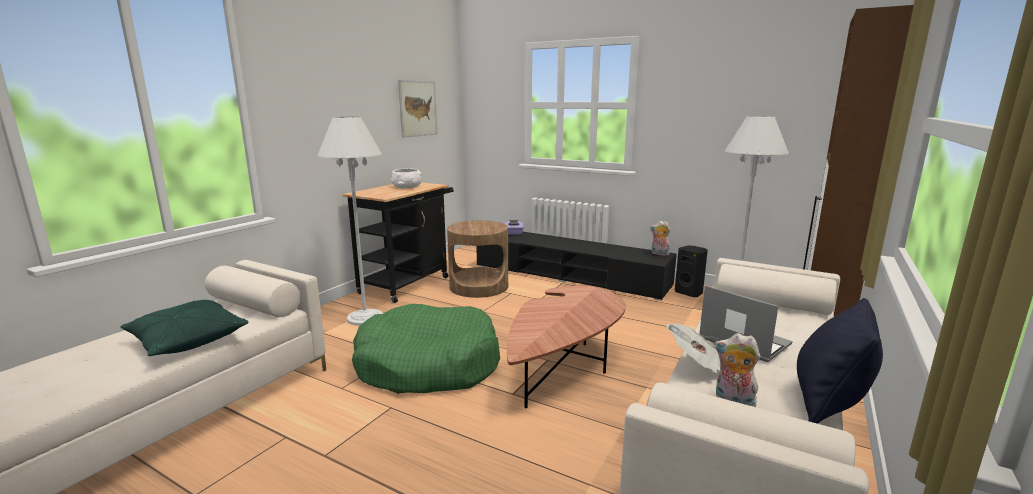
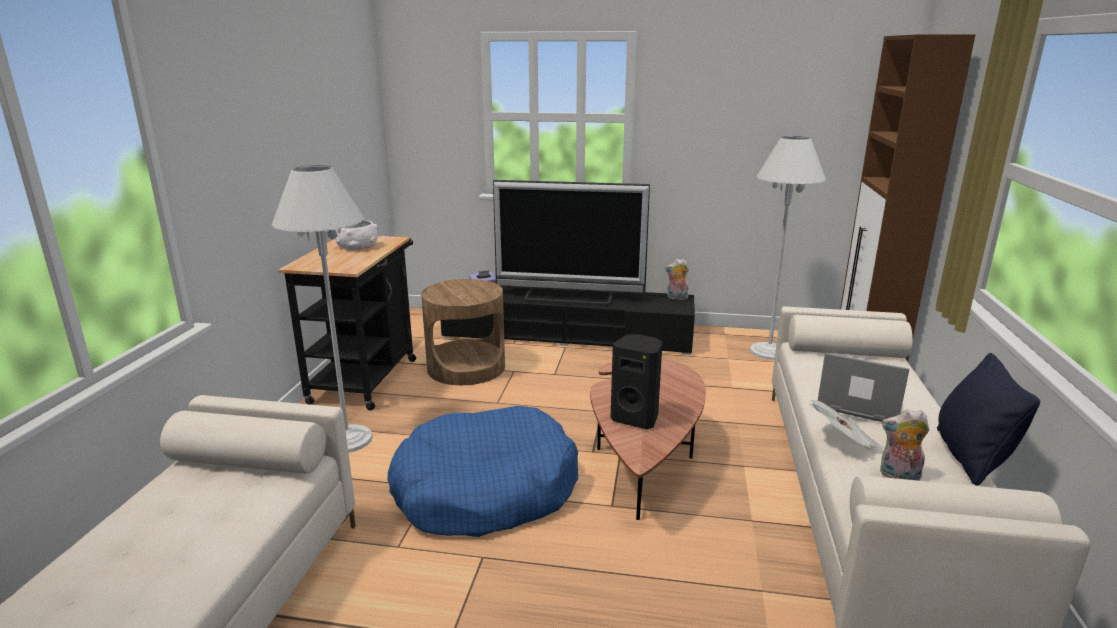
camera: 20 degrees left, 5 degrees up
green pillow [121,300,248,356] -> none
green dog bed [352,304,500,394] -> blue dog bed [387,406,578,537]
picture [398,80,437,138] -> none
black speaker [675,246,708,297] -> black speaker moved to [610,334,663,429]
none -> television [493,180,650,307]

